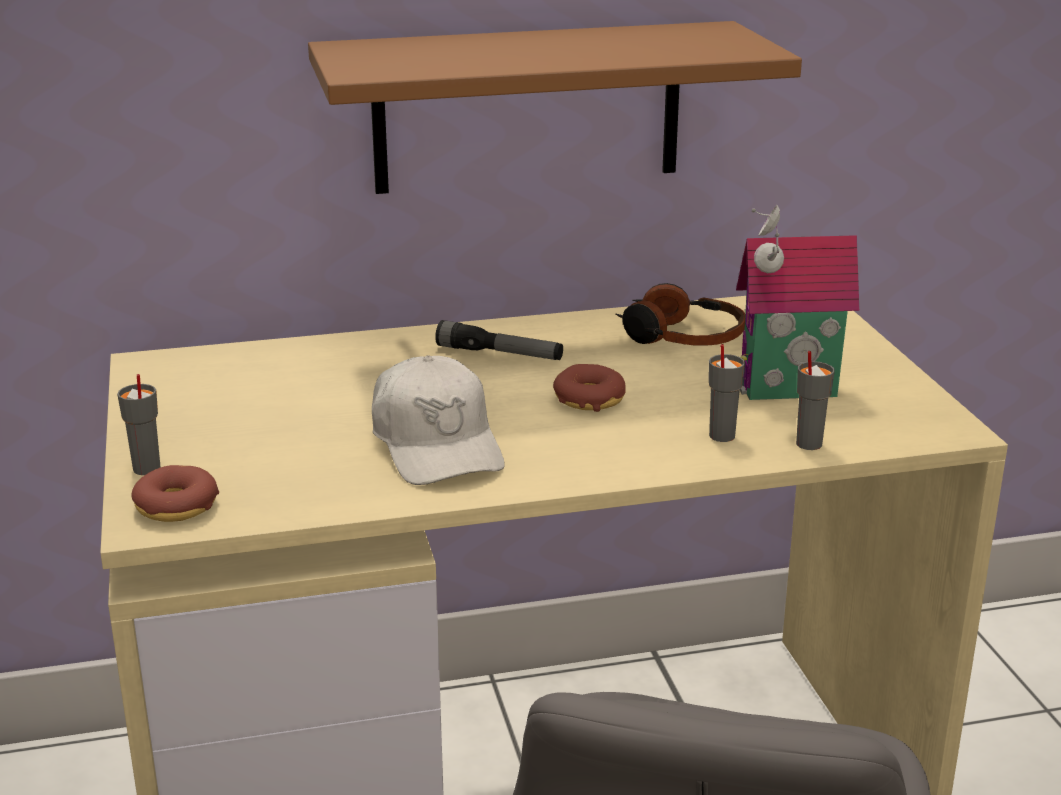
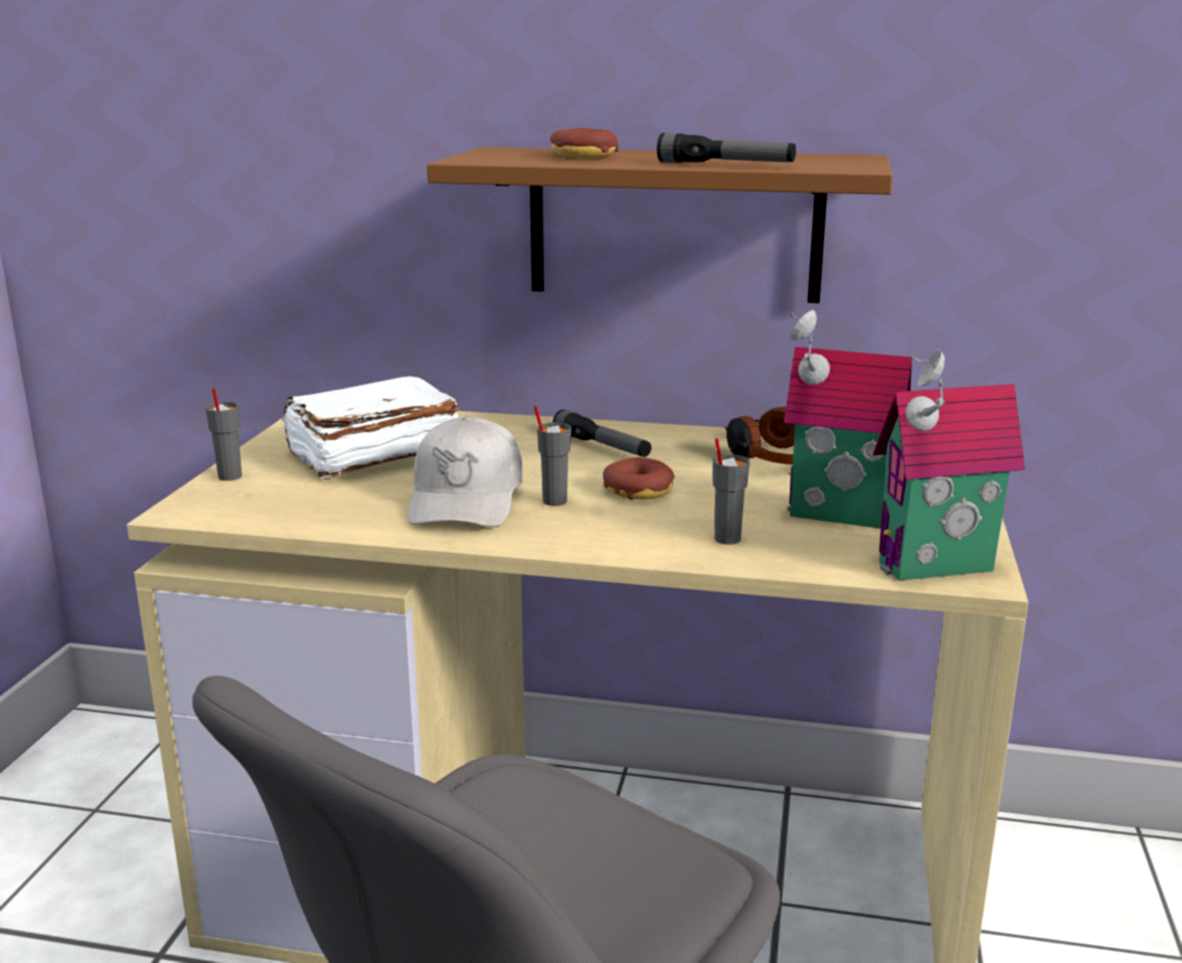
camera: 25 degrees right, 5 degrees down
donut [132,465,219,522] -> donut moved to [550,128,619,158]
grey cup [796,351,835,450] -> grey cup moved to [534,406,571,506]
none -> white book [281,376,460,479]
none -> flashlight [657,133,796,163]
none -> toy house [873,349,1025,581]

